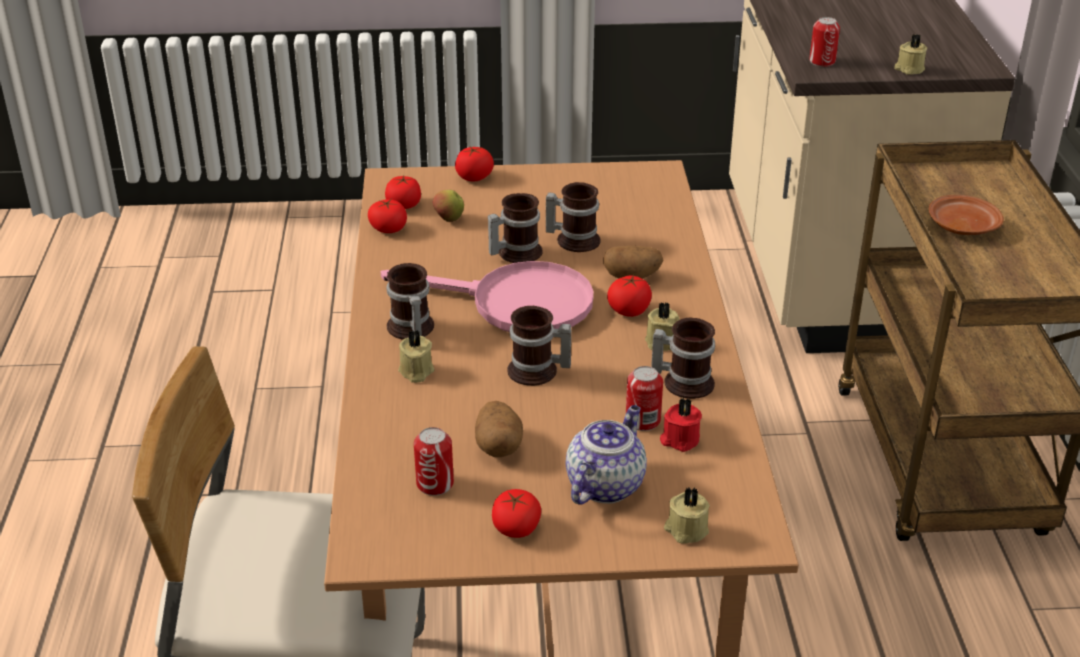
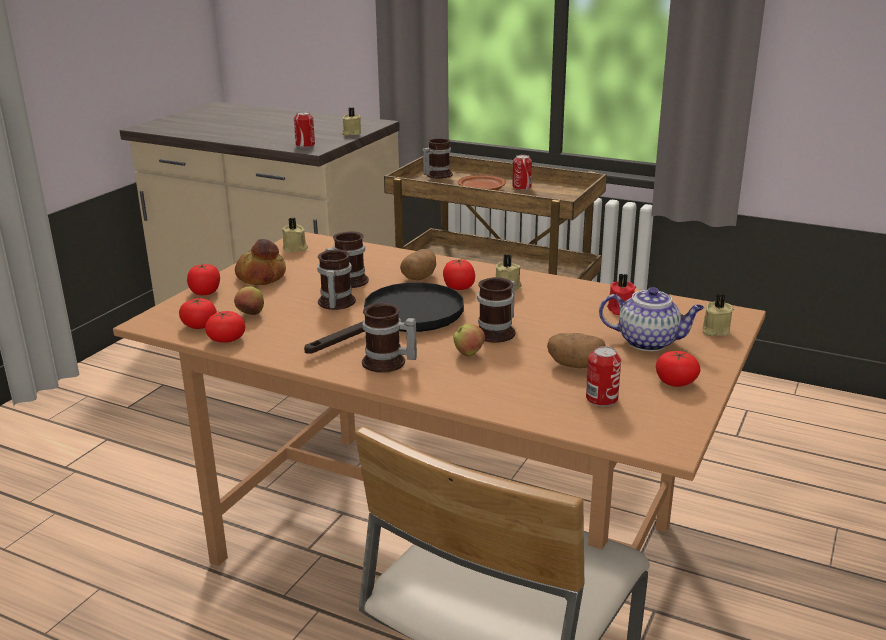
camera: 60 degrees left, 10 degrees down
pink frying pan [381,261,594,332] -> black frying pan [304,282,464,354]
beige candle [398,329,434,383] -> beige candle moved to [282,218,308,252]
teapot [566,405,647,505] -> teapot turned 135 degrees clockwise [599,287,704,351]
can [626,366,663,431] -> can moved to [512,155,532,190]
mug [651,318,715,399] -> mug moved to [423,138,453,179]
none -> bread [235,239,286,285]
none -> apple [453,324,485,357]

